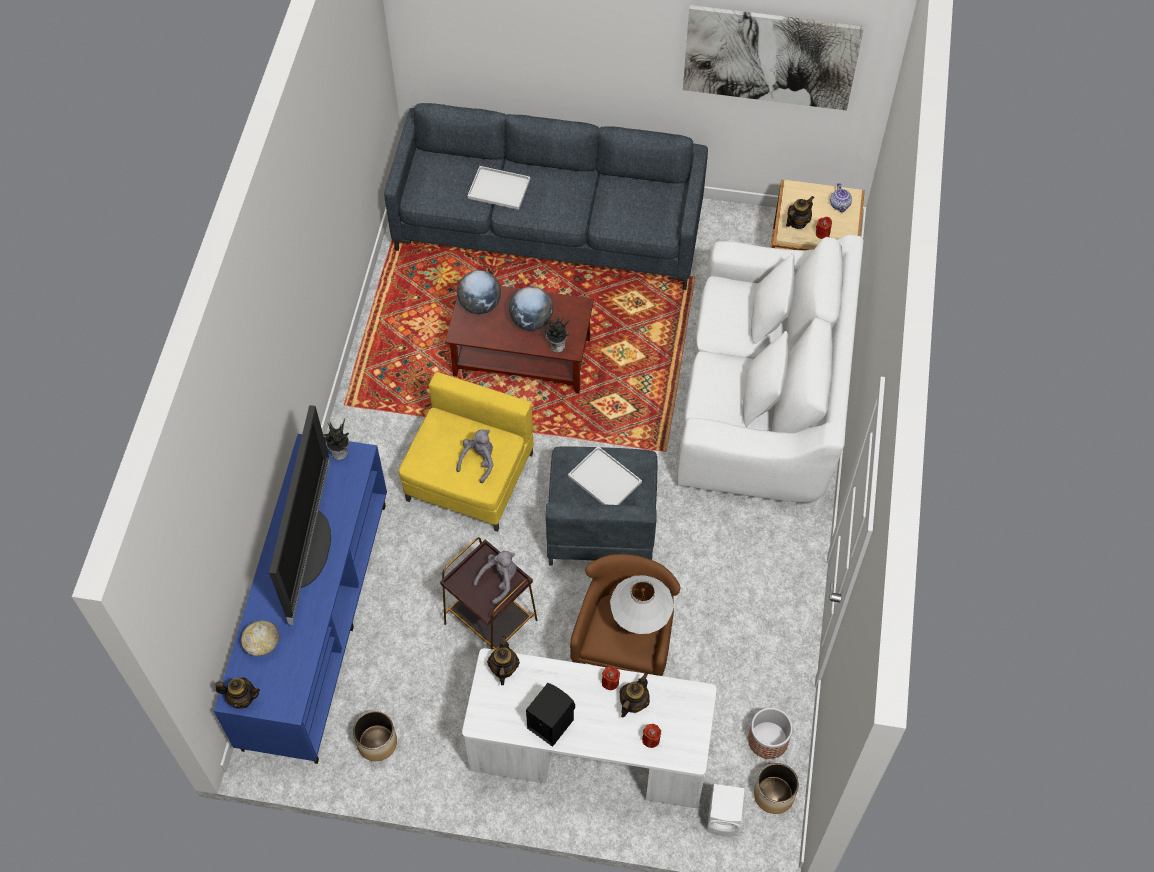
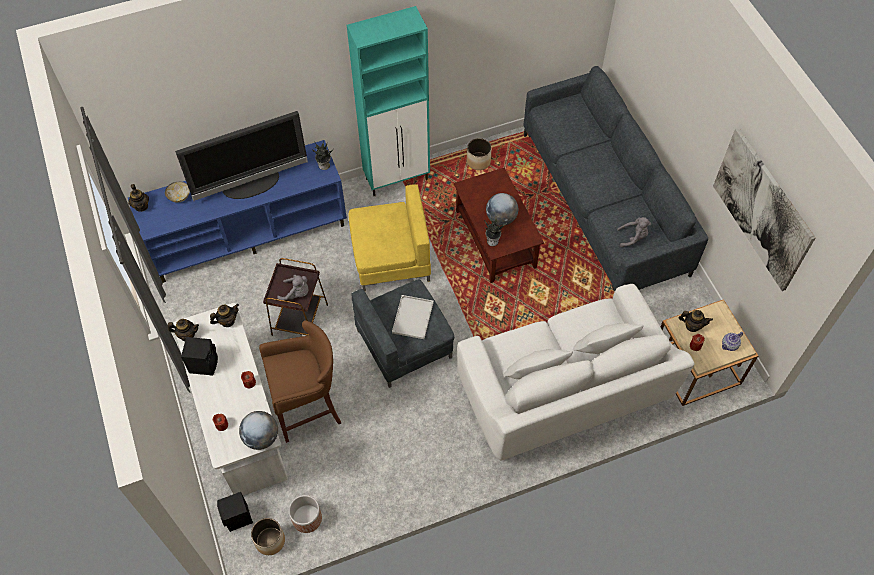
camera: 60 degrees right, 0 degrees up
planter [353,711,397,761] -> planter moved to [467,138,491,170]
grey plush toy [456,429,493,483] -> grey plush toy moved to [617,217,651,247]
globe [457,270,501,314] -> globe moved to [239,411,278,450]
white tray [467,166,530,210] -> none
white table lamp [610,575,674,634] -> none
teapot [619,673,650,717] -> teapot moved to [168,319,199,341]
white speaker [707,784,744,837] -> black speaker [217,492,253,532]
none -> turquoise cabinet [347,6,430,196]

